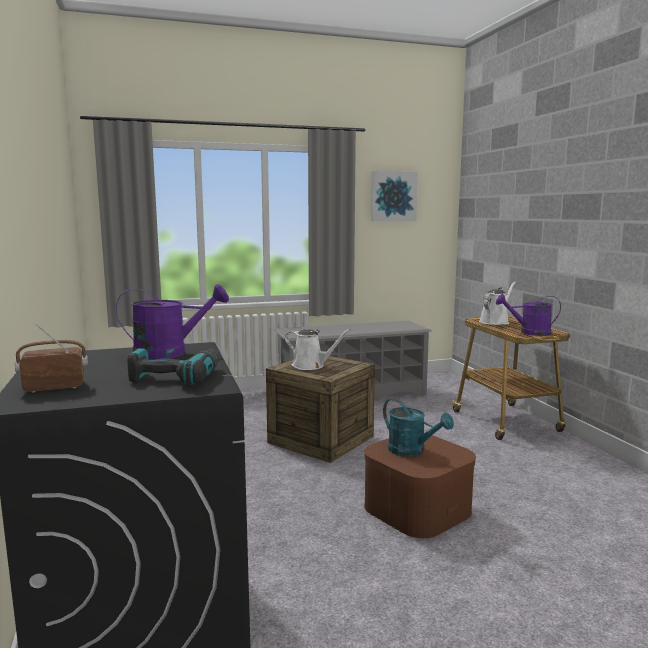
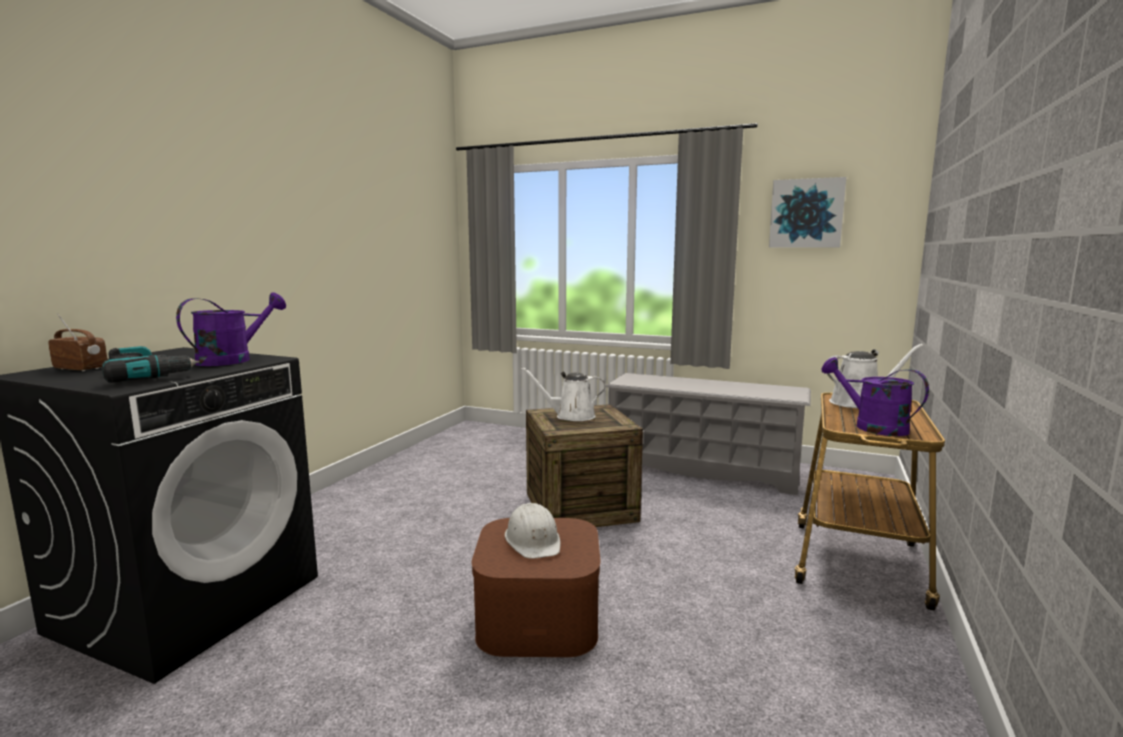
camera: 40 degrees right, 0 degrees up
purple watering can [116,284,229,360] -> purple watering can turned 75 degrees counterclockwise [176,292,286,366]
white watering can [285,329,351,370] -> white watering can turned 120 degrees clockwise [521,367,606,421]
turquoise watering can [383,399,454,457] -> white hard hat [505,503,561,559]

